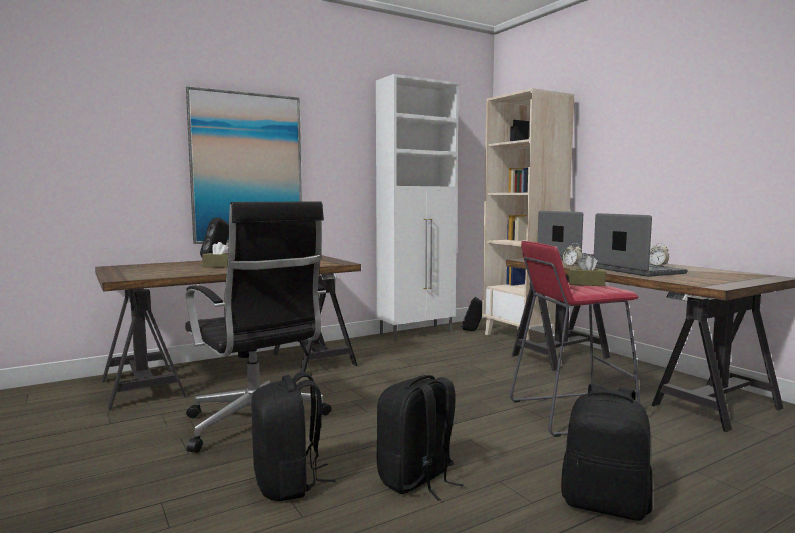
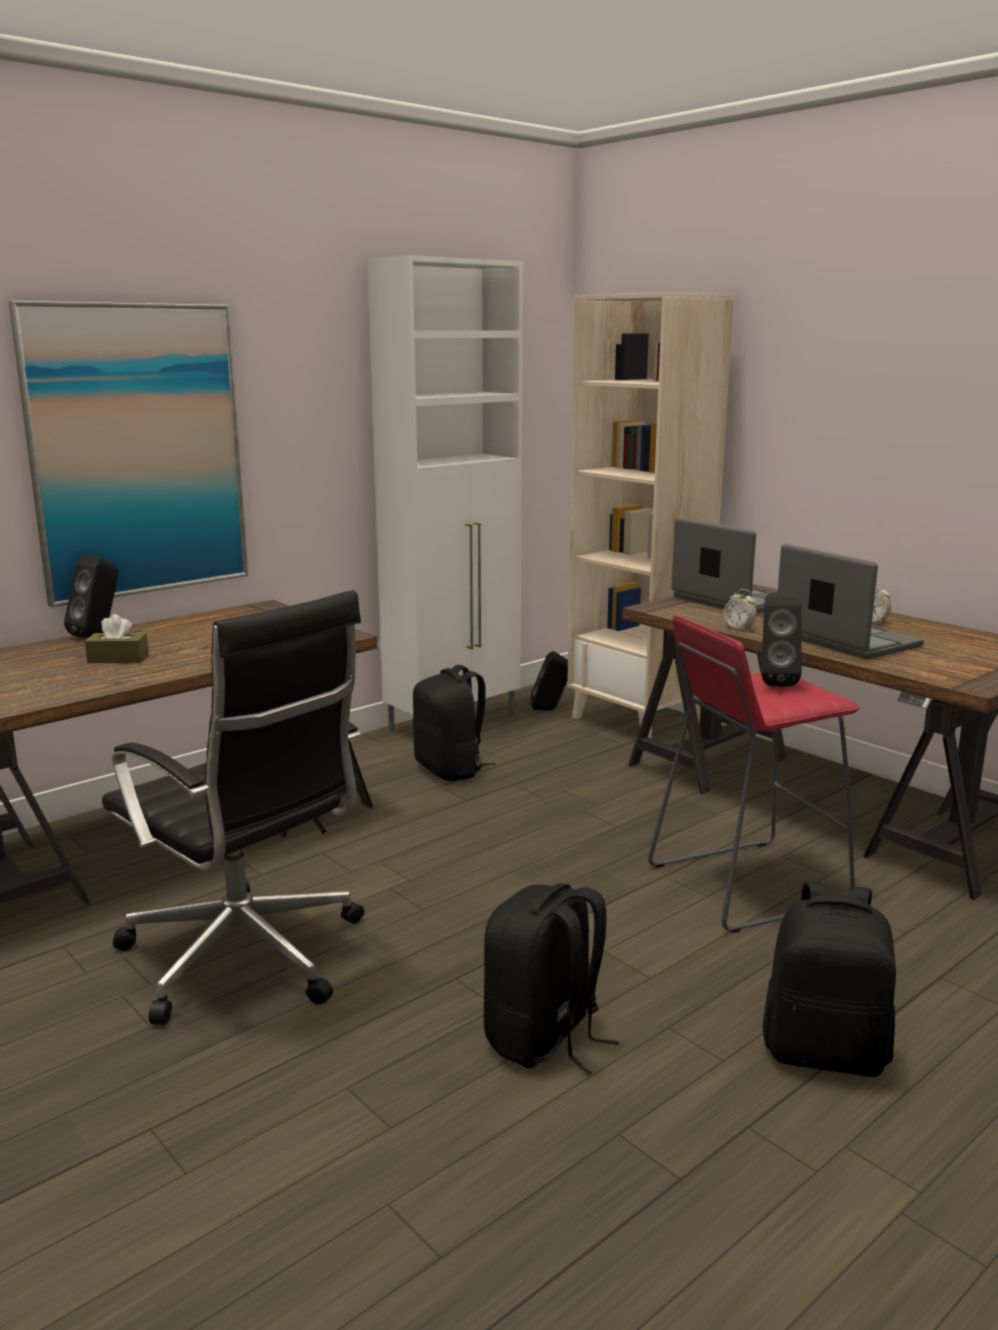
camera: 10 degrees left, 10 degrees up
black backpack [251,372,336,501] -> black backpack moved to [413,665,496,781]
brown tissue box [568,255,606,286] -> black speaker [761,592,802,687]

